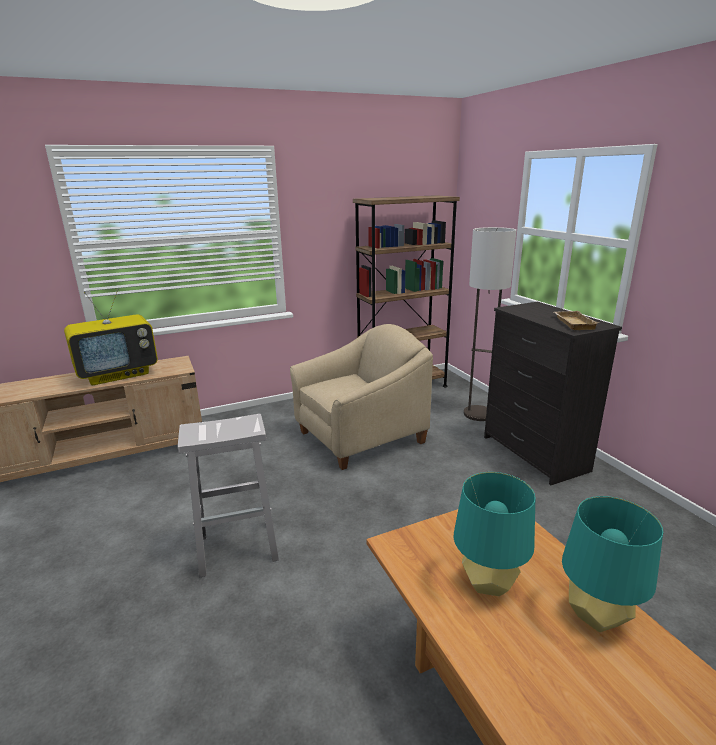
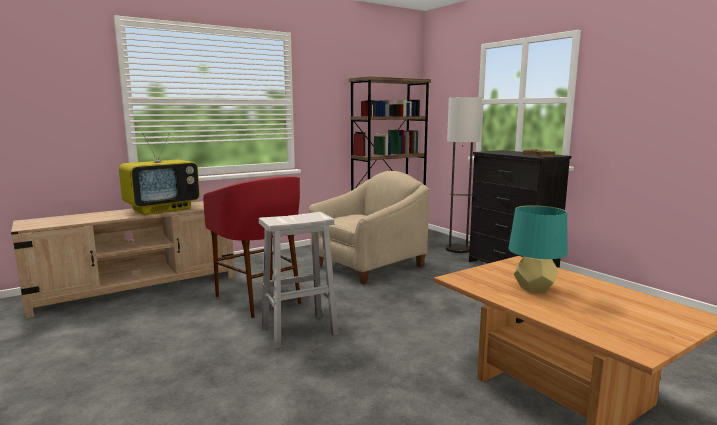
camera: 10 degrees left, 10 degrees down
turquoise table lamp [562,496,663,632] -> none
none -> red stool [203,176,301,318]

